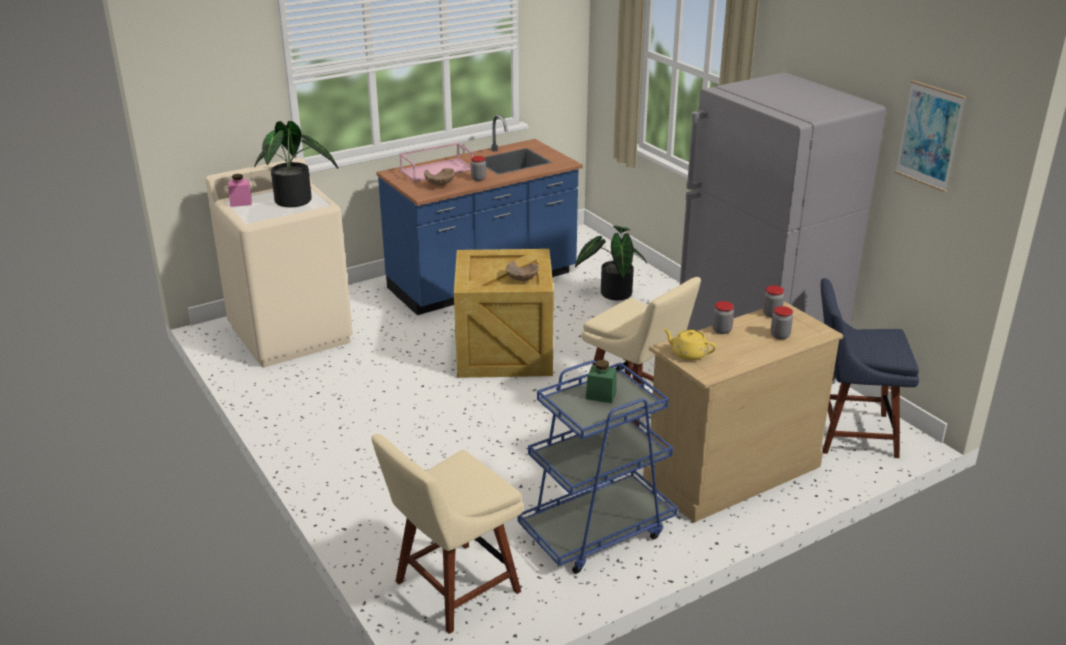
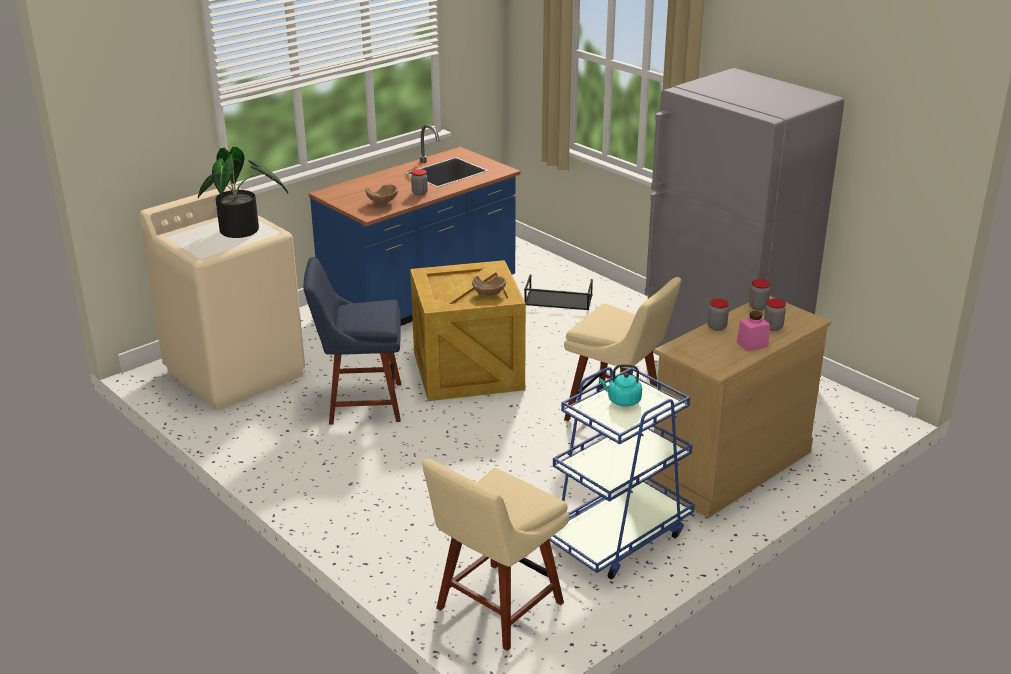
camera: 10 degrees left, 0 degrees up
pink jar [228,174,252,207] -> pink jar moved to [737,311,770,352]
pink tray [399,142,473,182] -> none
potted plant [575,226,647,300] -> black tray [524,274,593,310]
green jar [586,360,617,403] -> turquoise kettle [599,364,642,407]
yellow teapot [663,329,716,361] -> none
blue chair [821,278,919,458] -> blue chair moved to [303,257,401,425]
picture [895,80,966,192] -> none

